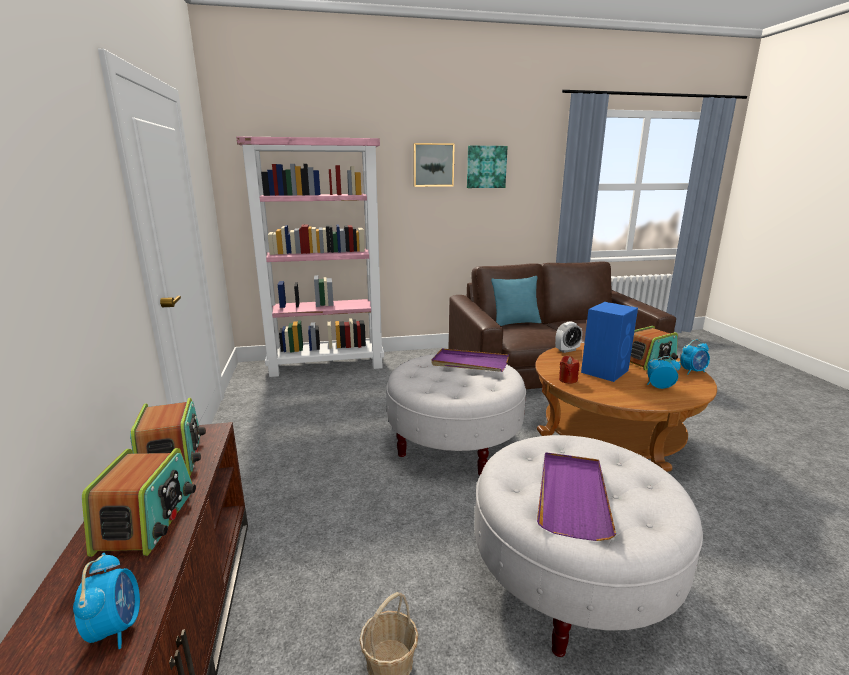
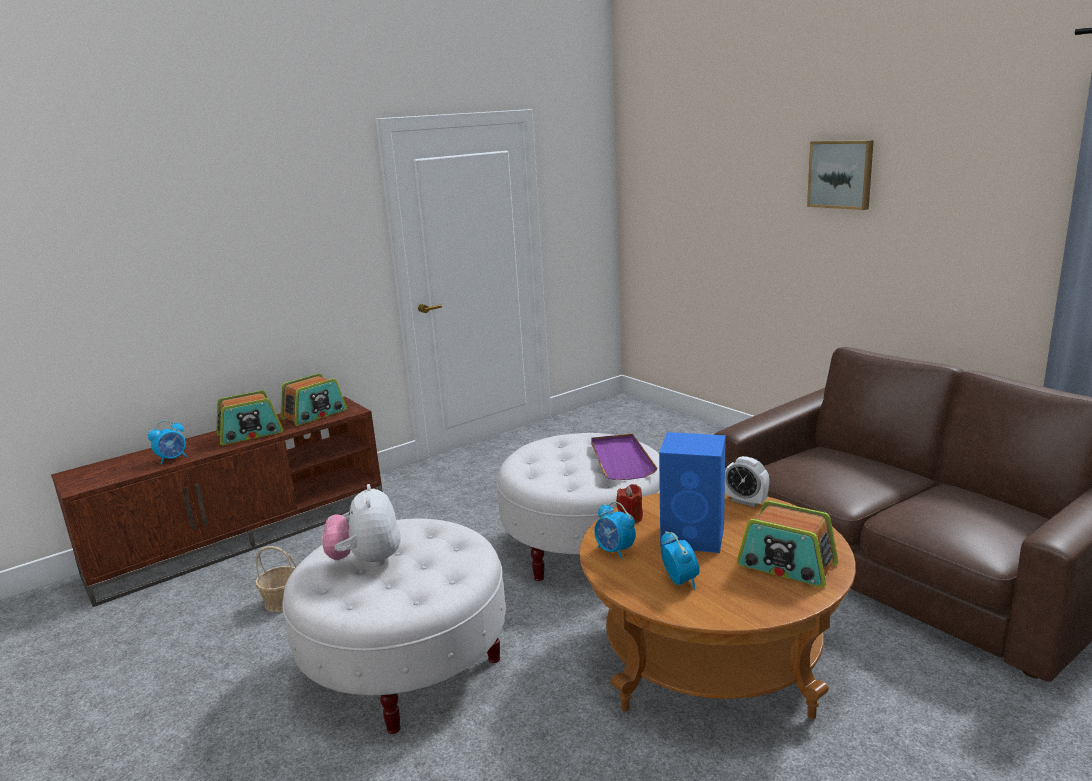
camera: 65 degrees right, 0 degrees up
pink bookcase [236,136,384,377] -> none
picture [467,146,508,188] -> none
turquoise pillow [491,276,541,326] -> none
purple tray [537,452,616,541] -> plush toy [322,484,401,567]
alarm clock [681,339,710,374] -> alarm clock moved to [594,502,635,559]

